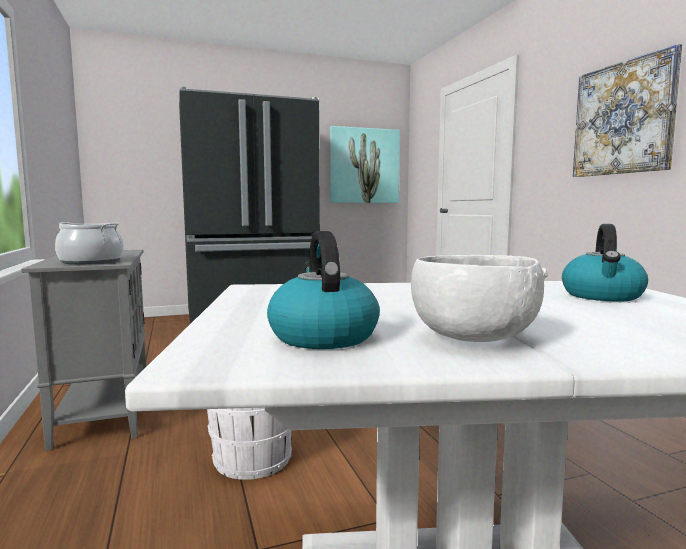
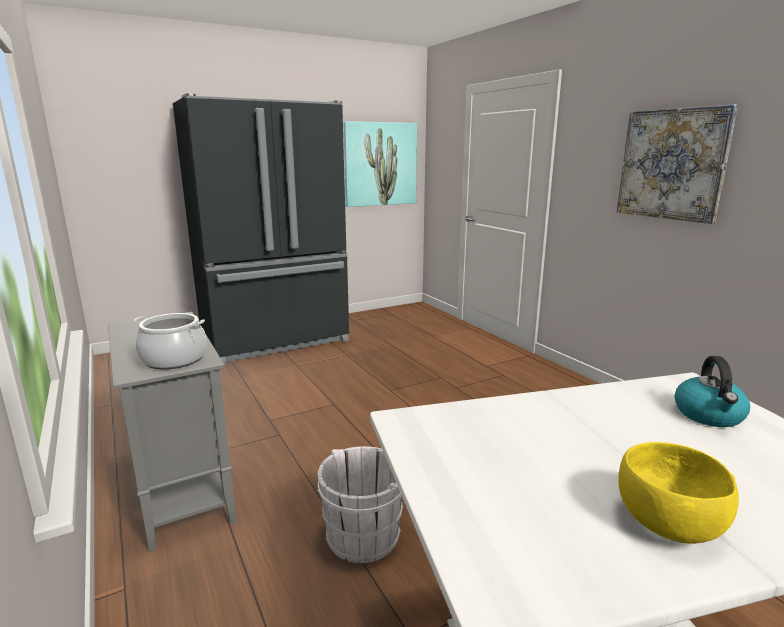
camera: 10 degrees left, 10 degrees up
kettle [267,231,380,349] -> none
white bowl [411,255,548,342] -> yellow bowl [618,442,739,544]

